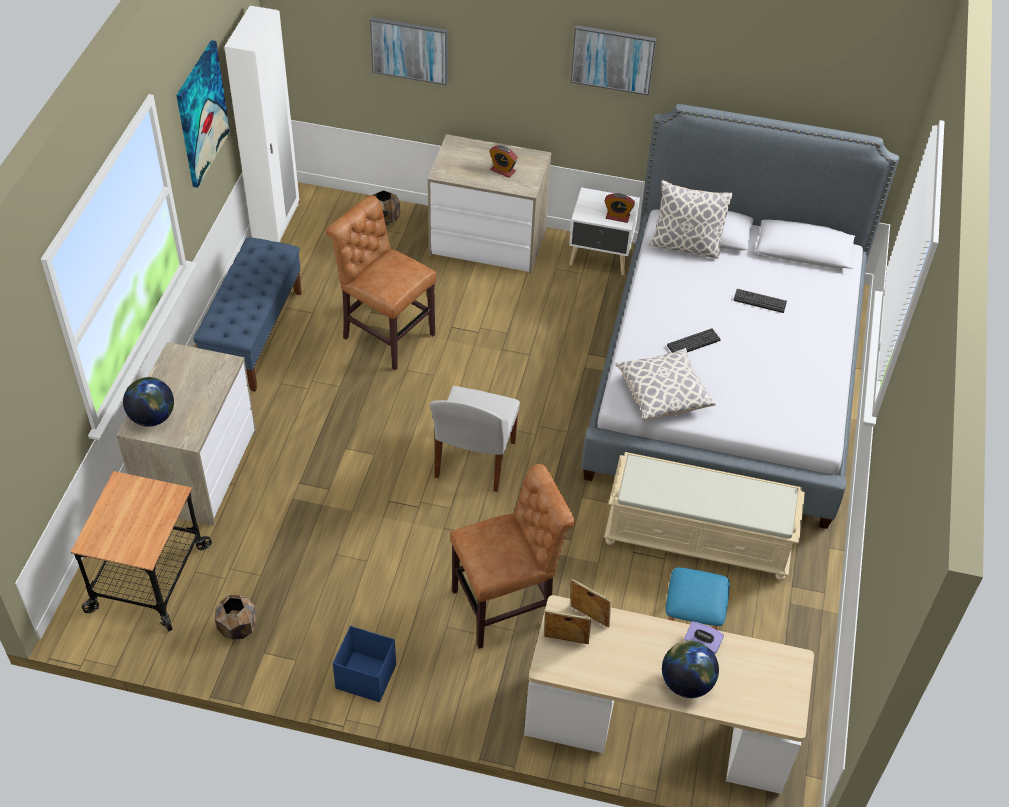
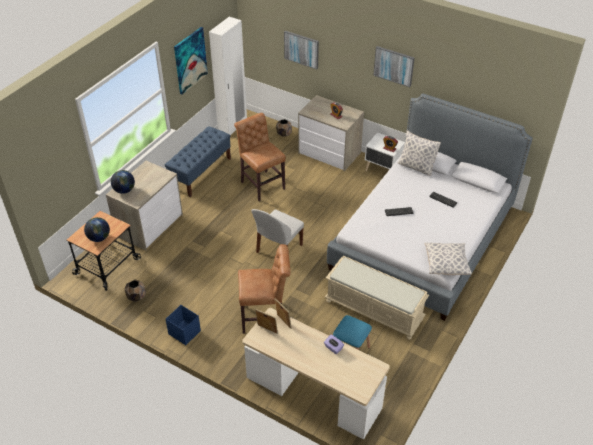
camera: 20 degrees right, 5 degrees down
pillow [615,348,716,421] -> pillow moved to [424,243,472,275]
globe [662,640,719,698] -> globe moved to [84,217,110,242]

